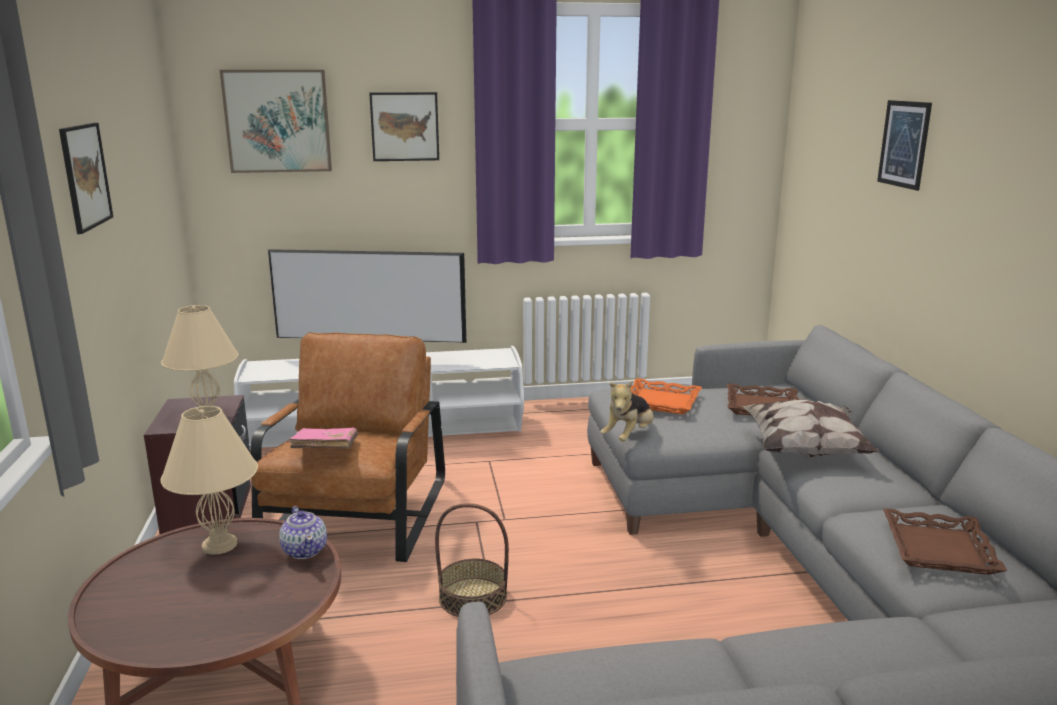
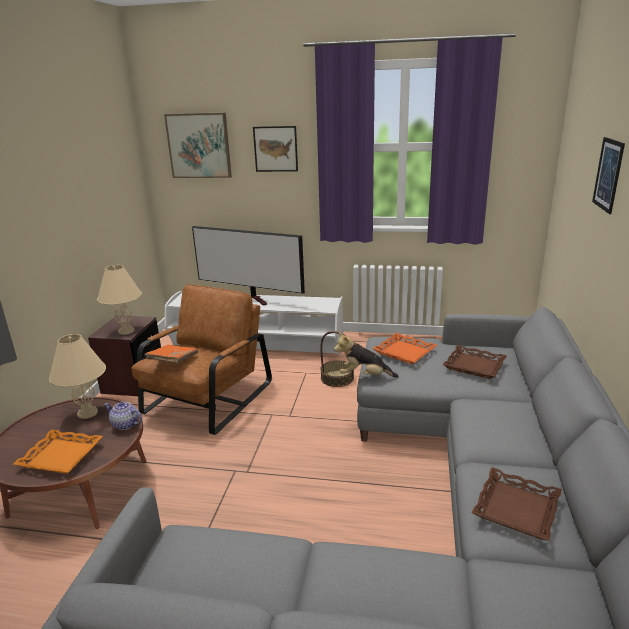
camera: 20 degrees right, 5 degrees up
picture [59,123,113,234] -> none
teapot [279,506,327,559] -> teapot turned 120 degrees clockwise [104,402,142,430]
pink book [289,428,358,449] -> orange book [145,345,198,363]
basket [435,503,509,617] -> basket moved to [320,331,354,387]
plush toy [600,380,654,442] -> plush toy turned 45 degrees clockwise [334,332,399,378]
pillow [743,399,880,458] -> none
none -> orange tray [13,430,103,474]

